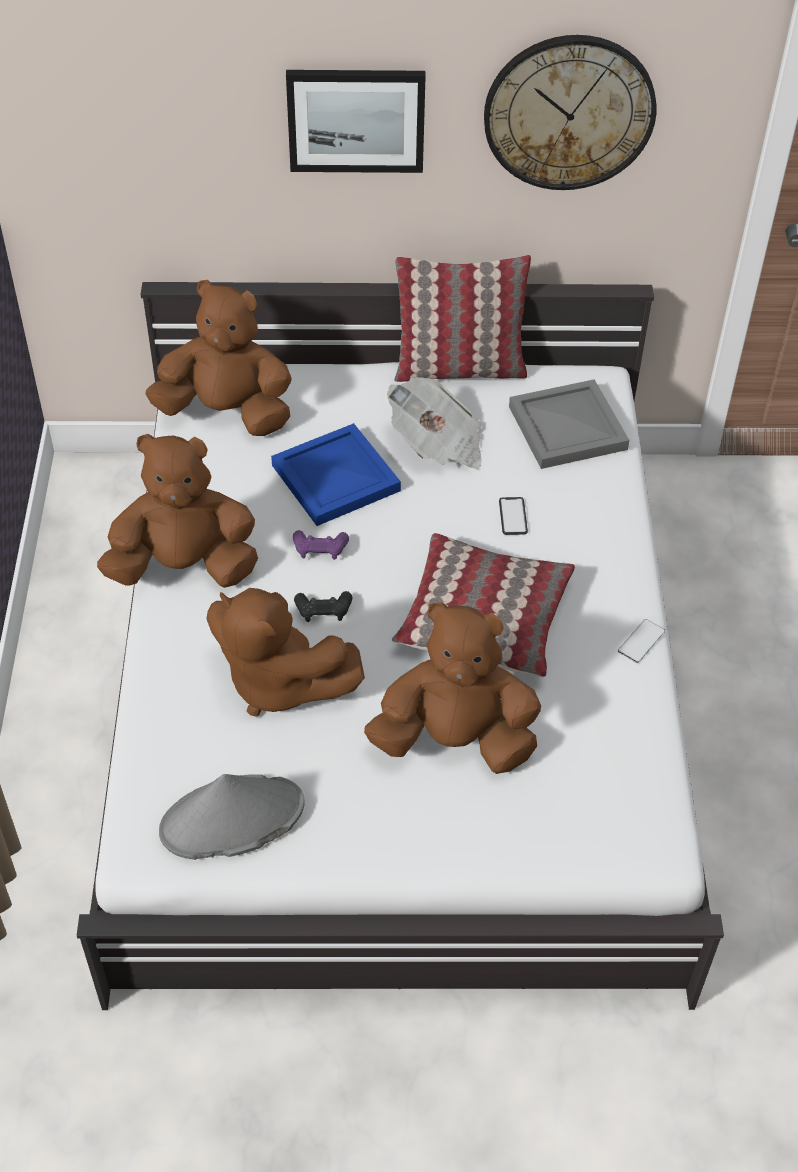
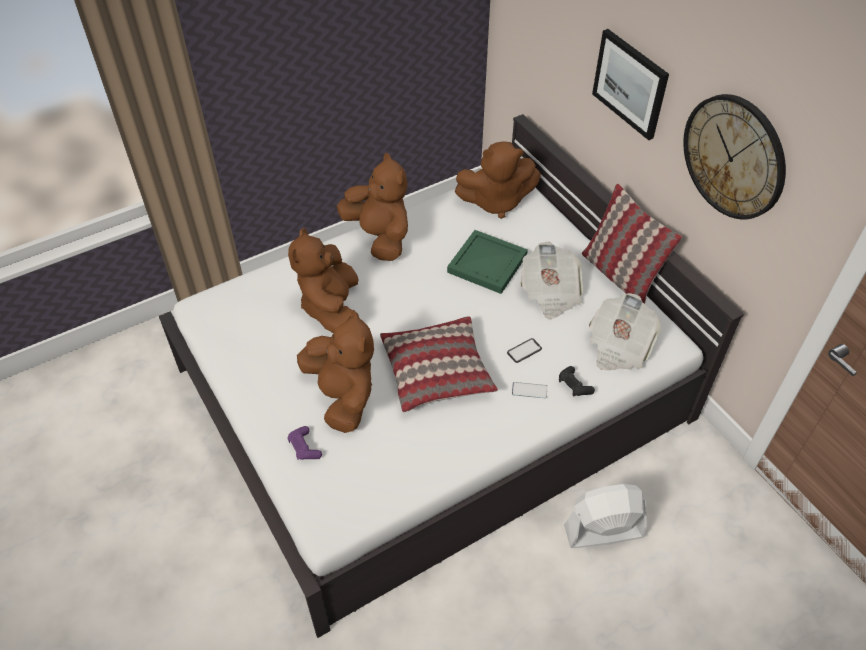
camera: 60 degrees right, 0 degrees up
brown plush toy [145,280,292,436] -> brown plush toy turned 105 degrees clockwise [455,141,541,219]
grey hat [159,774,305,860] -> none
blue tray [271,423,401,526] -> green tray [447,230,528,294]
purple game controller [293,530,349,560] -> purple game controller moved to [287,426,322,460]
black game controller [294,591,353,622] -> black game controller moved to [559,366,595,397]
grey tray [509,379,629,469] -> newspaper [589,293,661,371]
phone [618,619,665,663] -> phone moved to [512,382,547,398]
none -> white fan [564,484,647,548]

